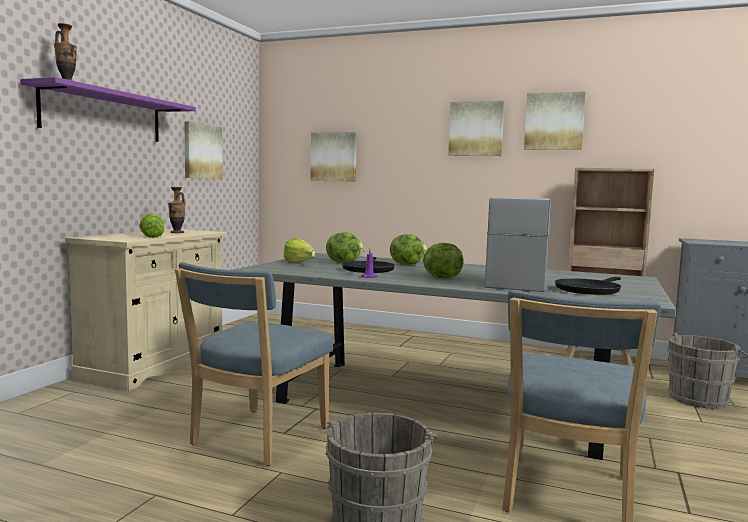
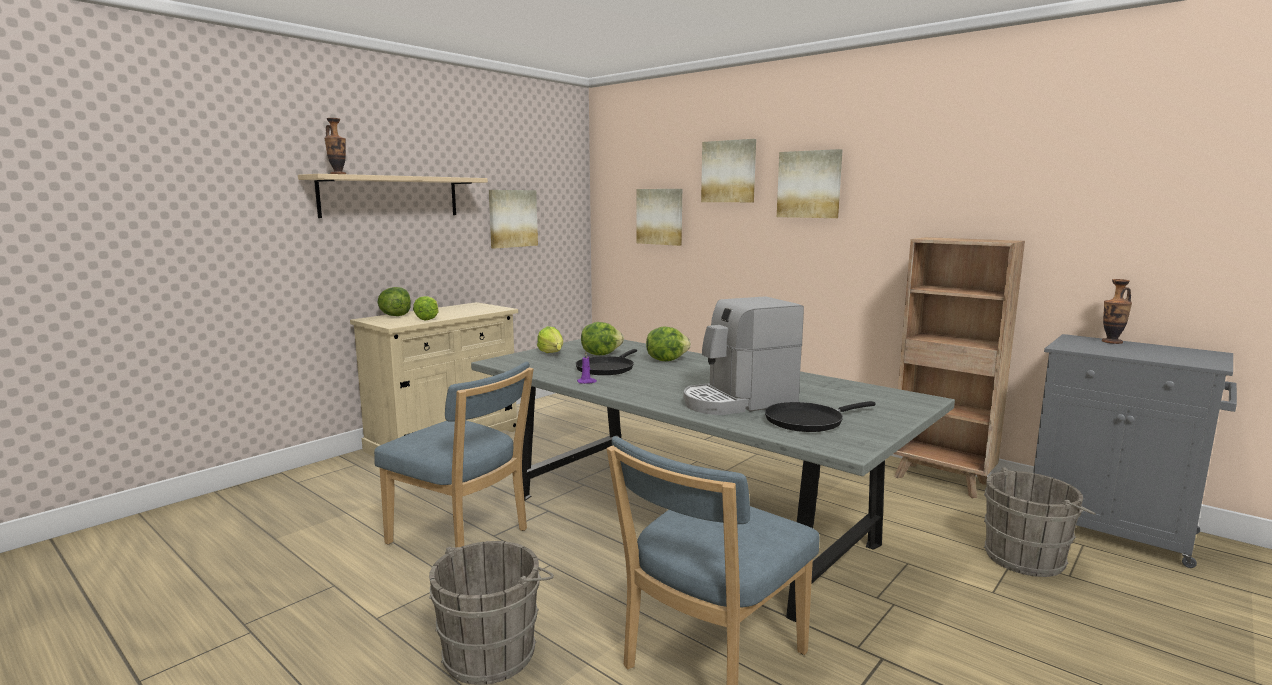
camera: 20 degrees right, 5 degrees up
purple shelf [20,77,196,142] -> beige shelf [298,174,488,218]
vase [168,187,186,233] -> vase moved to [1102,279,1132,344]
blue chair [175,262,333,466] -> blue chair turned 105 degrees counterclockwise [374,362,534,547]
lettuce [423,243,464,278] -> lettuce moved to [377,287,411,316]
coffee machine [485,197,551,292] -> coffee machine turned 150 degrees counterclockwise [684,296,804,415]
picture [524,91,586,150] -> picture moved to [701,139,756,202]

